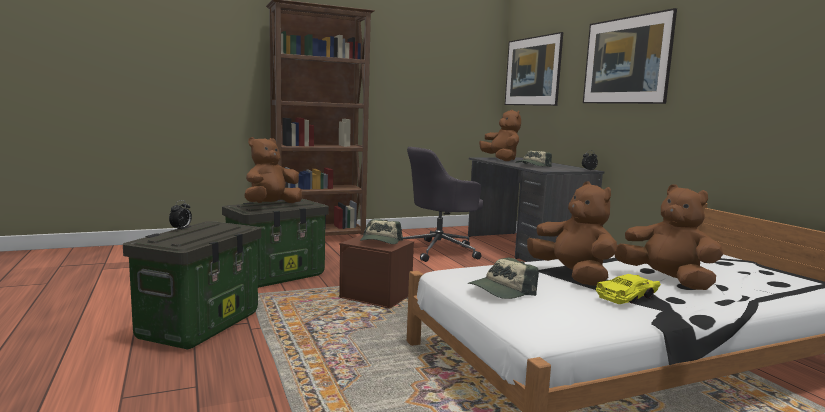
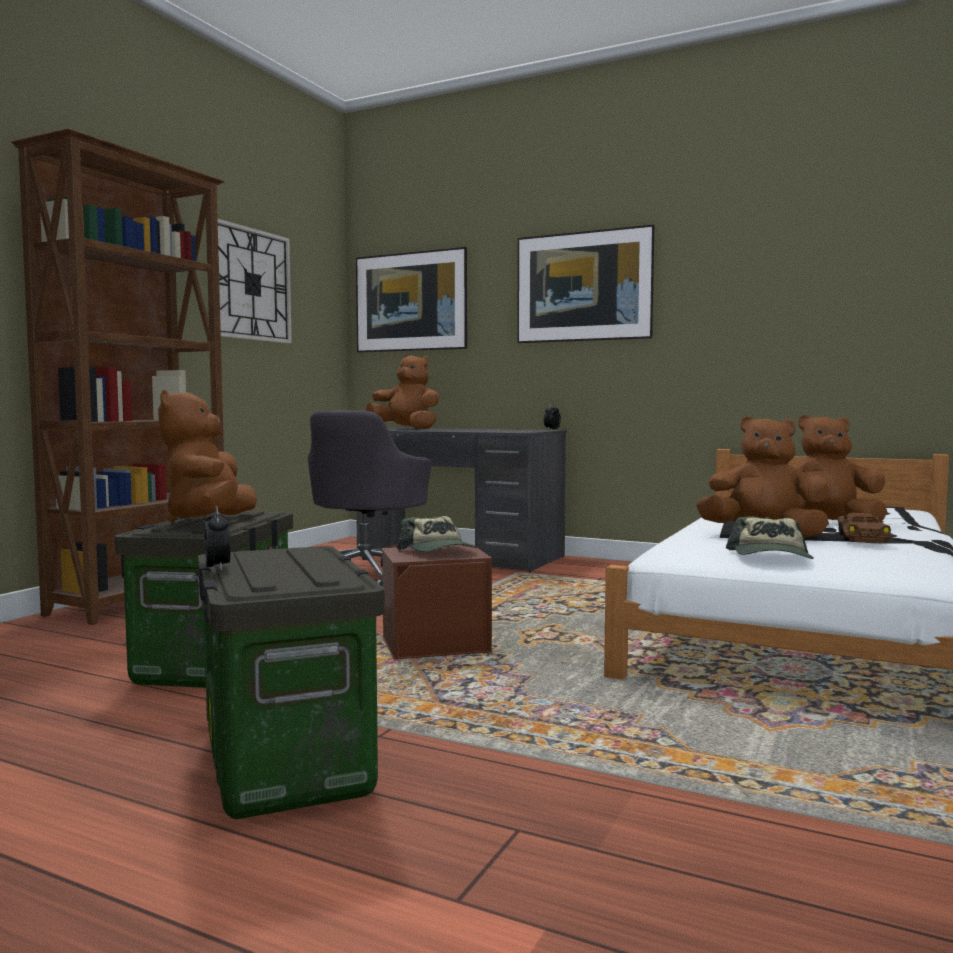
camera: 40 degrees left, 5 degrees down
cap [515,151,552,167] -> none
yellow toy car [596,274,661,304] -> brown toy car [837,513,893,543]
none -> wall clock [218,219,292,343]

